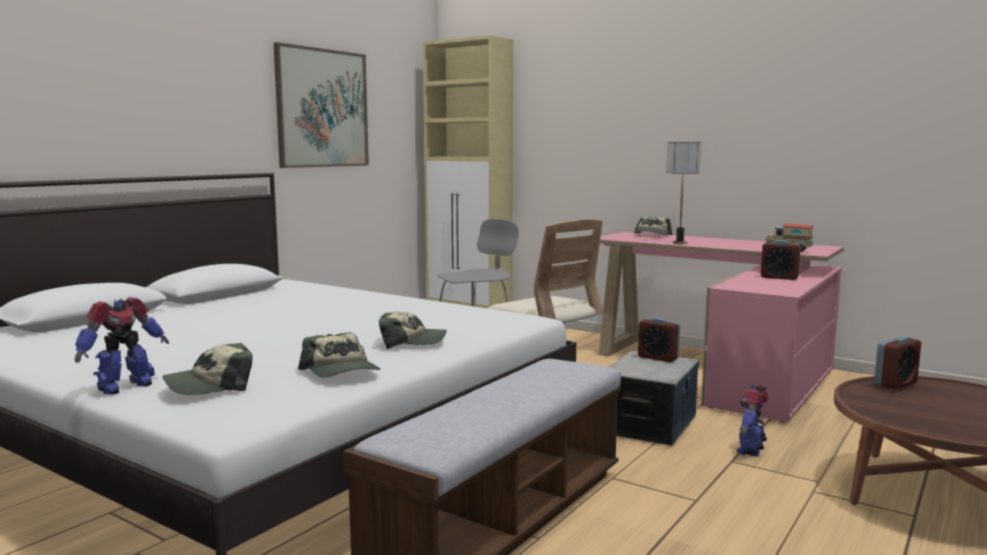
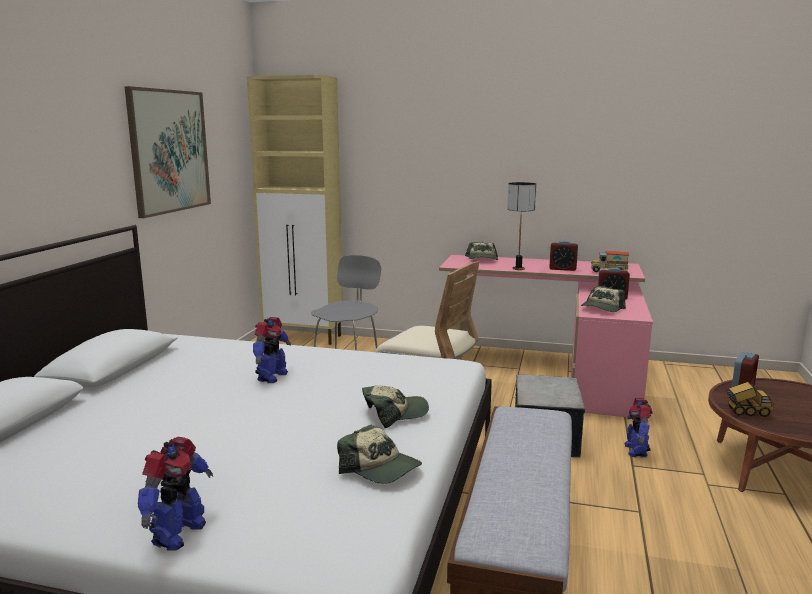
camera: 20 degrees left, 5 degrees up
cap [163,343,253,395] -> cap moved to [581,286,626,312]
alarm clock [638,317,680,362] -> alarm clock moved to [549,240,578,271]
none -> toy robot [253,317,291,383]
none -> toy truck [726,382,774,417]

